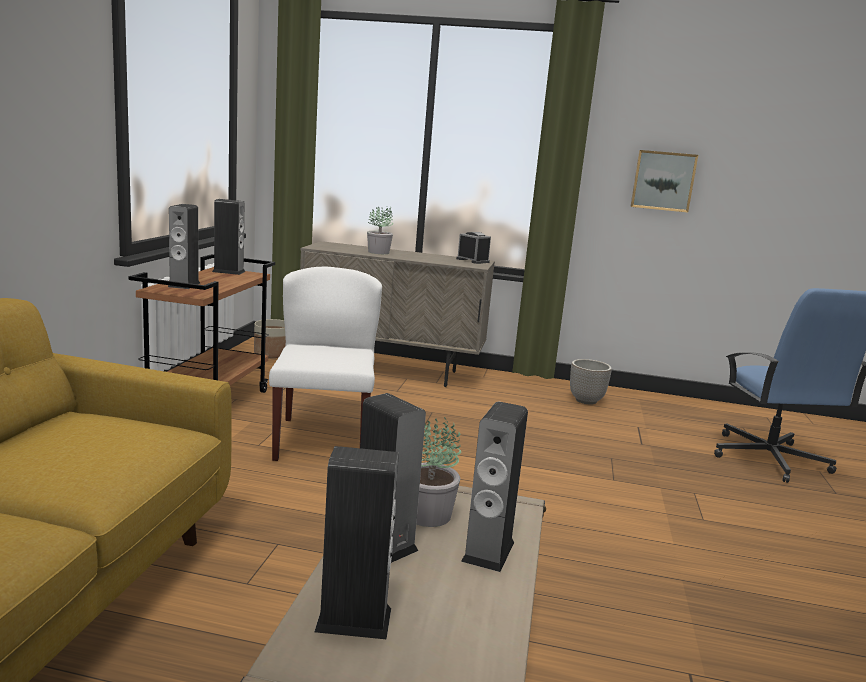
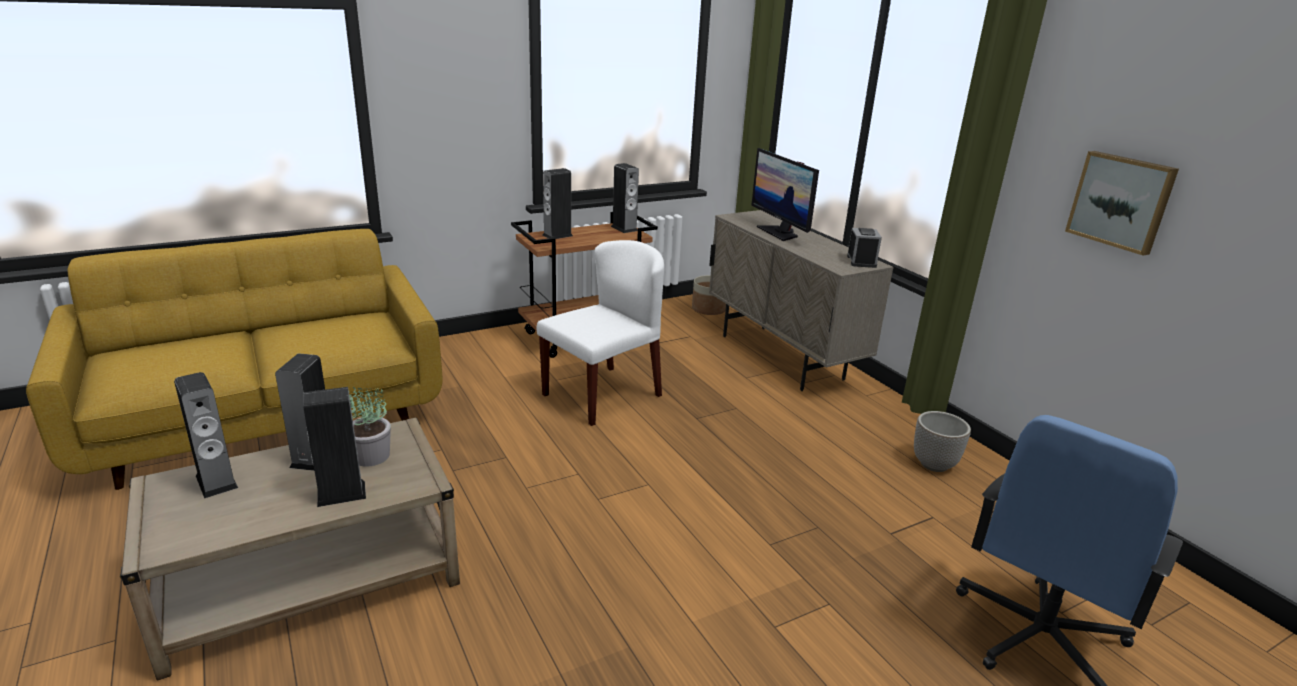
camera: 50 degrees right, 10 degrees up
potted plant [367,206,393,254] -> monitor [752,148,819,241]

